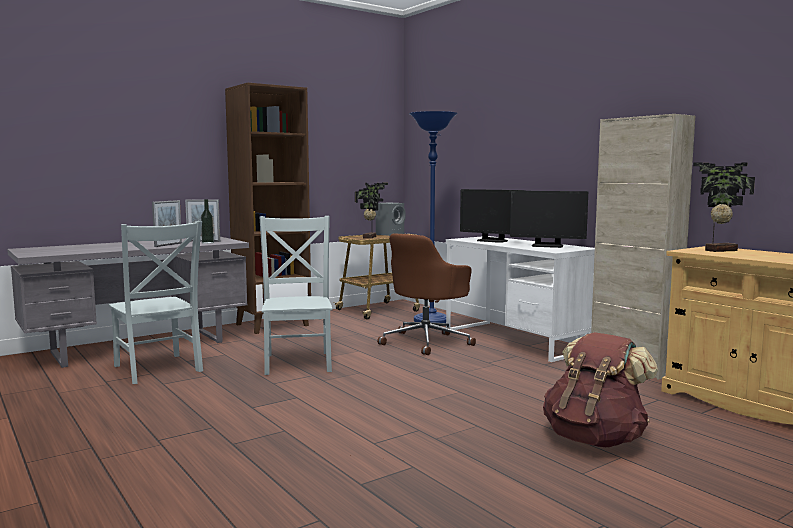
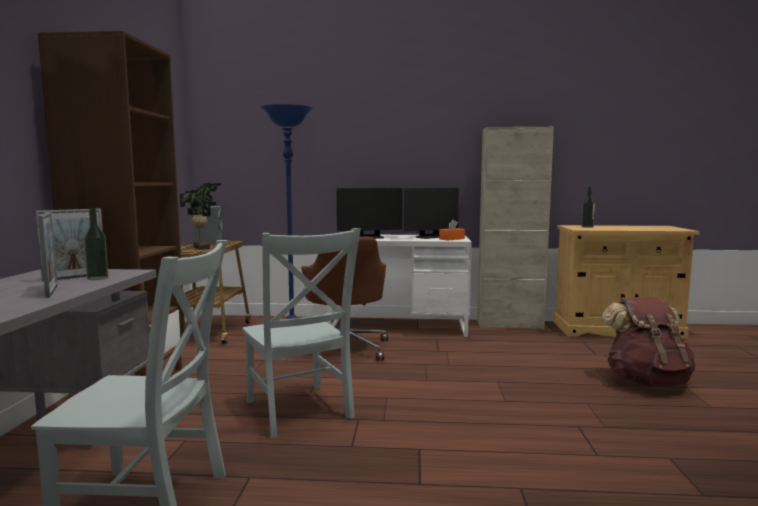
camera: 50 degrees left, 0 degrees up
grey chair [260,216,332,375] -> grey chair turned 150 degrees counterclockwise [242,228,361,438]
potted plant [693,162,755,252] -> bottle [582,186,595,228]
none -> orange tissue box [439,219,465,241]

